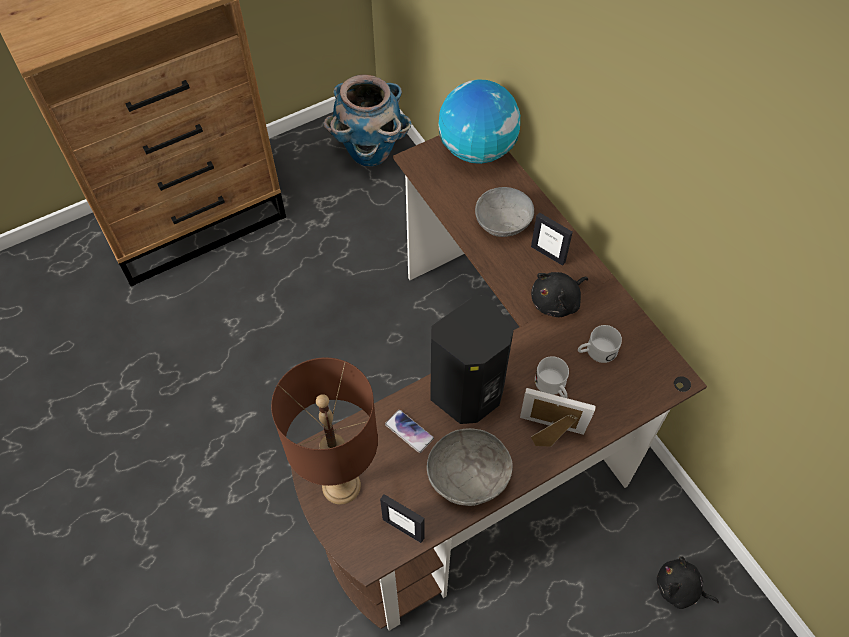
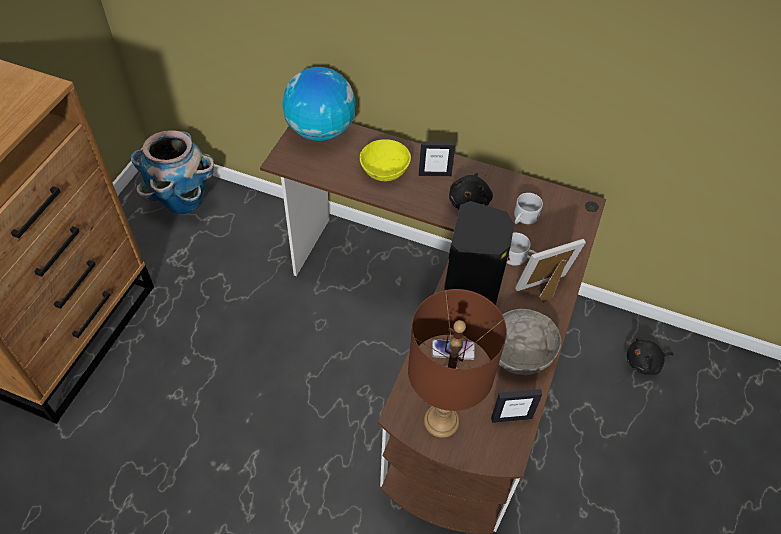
camera: 40 degrees left, 5 degrees down
grey bowl [475,187,534,237] -> yellow bowl [360,139,411,181]

